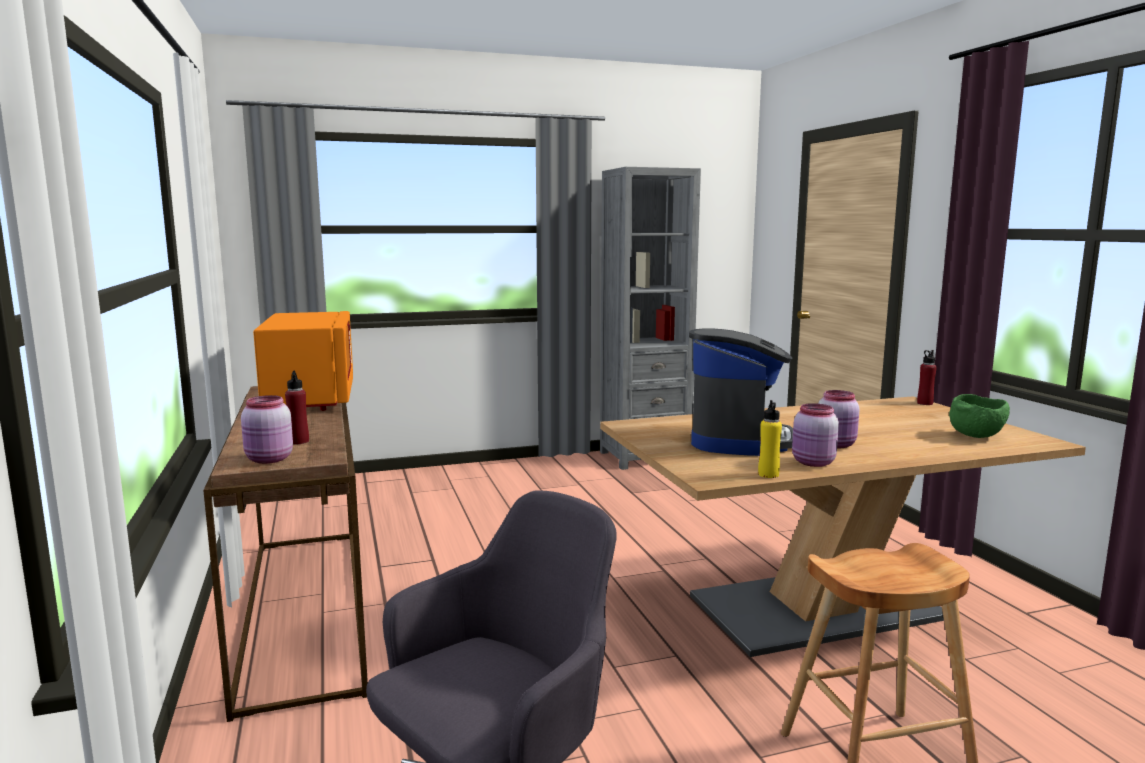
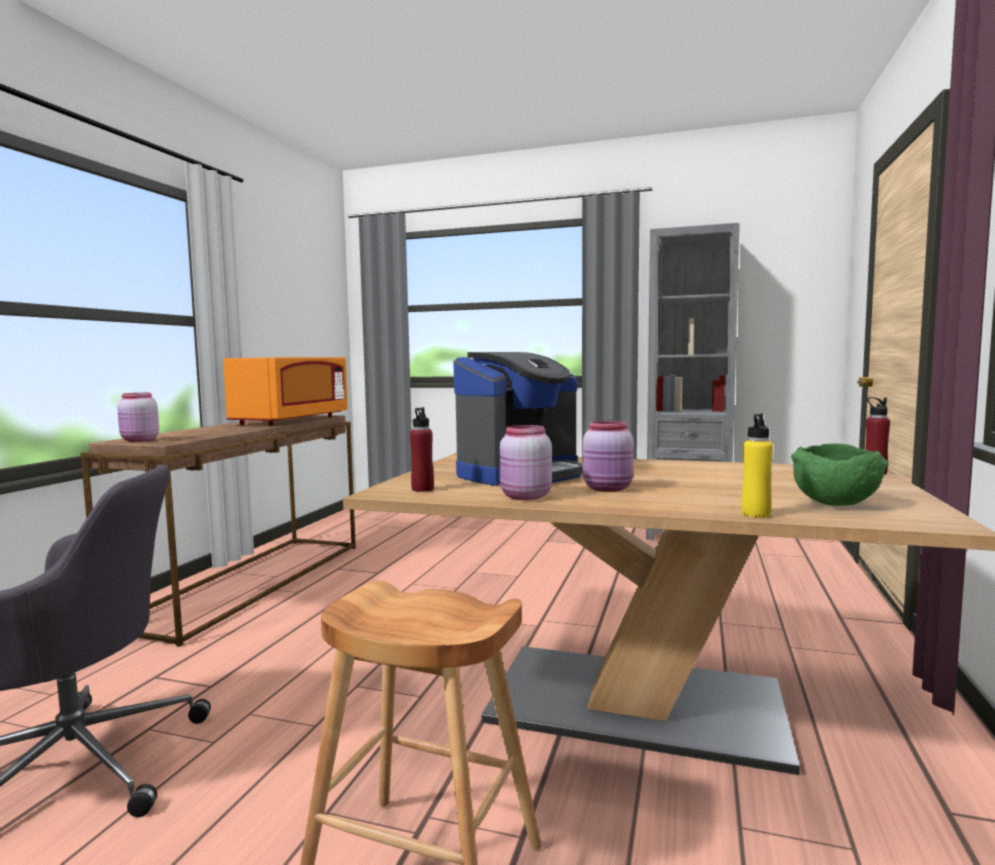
camera: 35 degrees right, 5 degrees down
red bottle [285,371,309,444] -> red bottle moved to [410,407,434,492]
yellow bottle [758,400,782,478] -> yellow bottle moved to [741,413,773,518]

